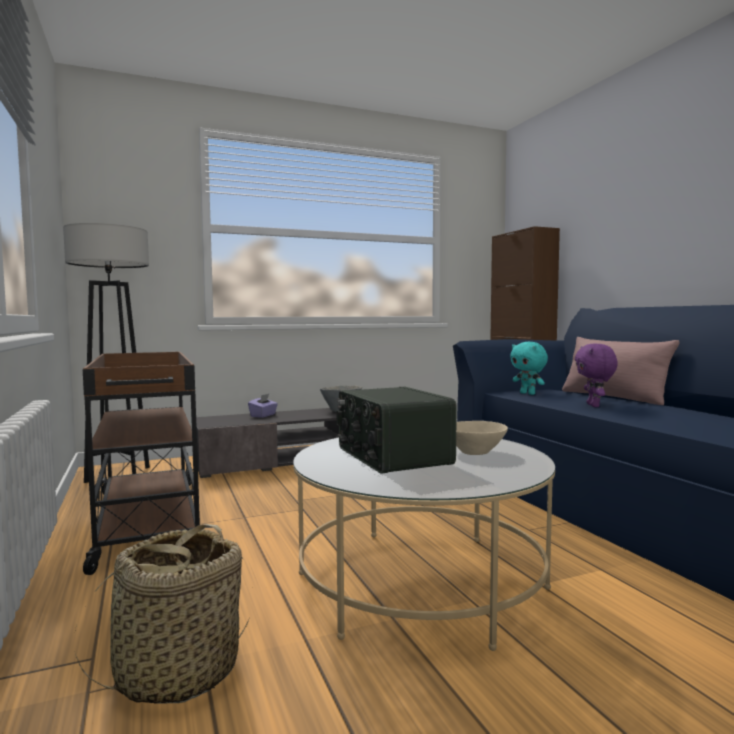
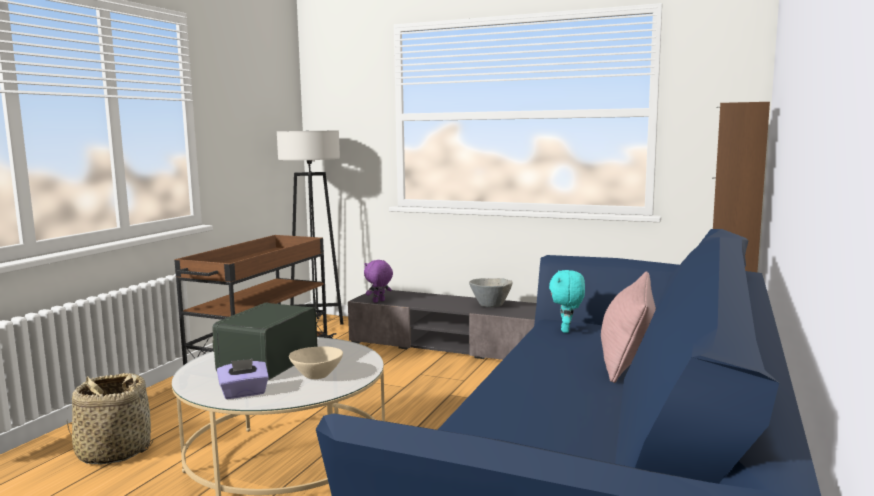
camera: 45 degrees right, 5 degrees up
purple tissue box [248,394,278,418] -> purple tissue box moved to [217,359,269,399]
purple plush toy [575,343,618,407] -> purple plush toy moved to [364,260,393,303]

